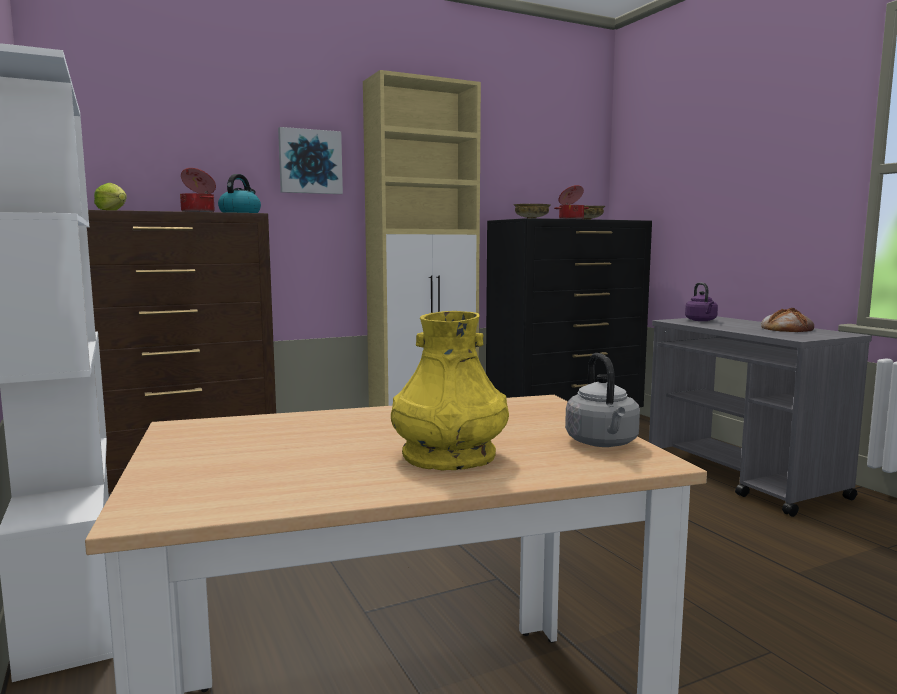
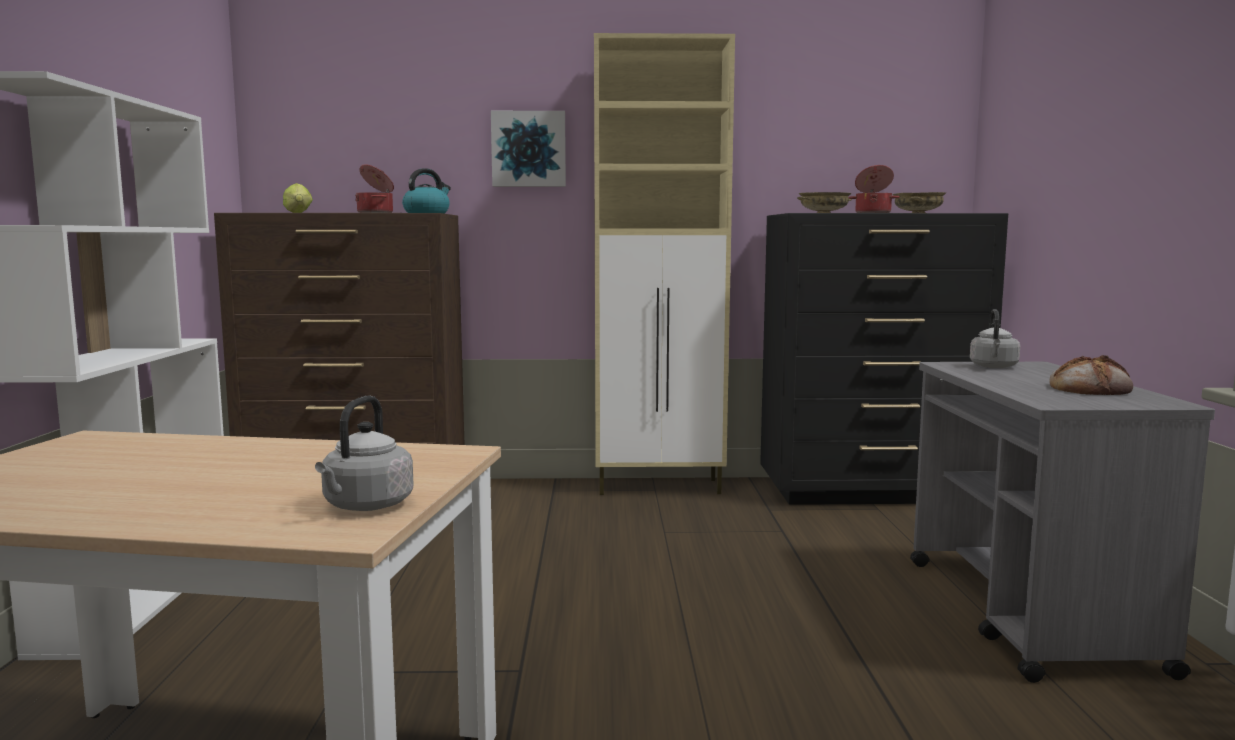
camera: 25 degrees right, 0 degrees up
yellow vase [391,311,509,471] -> none
purple kettle [685,282,718,321] -> grey kettle [970,309,1020,368]

